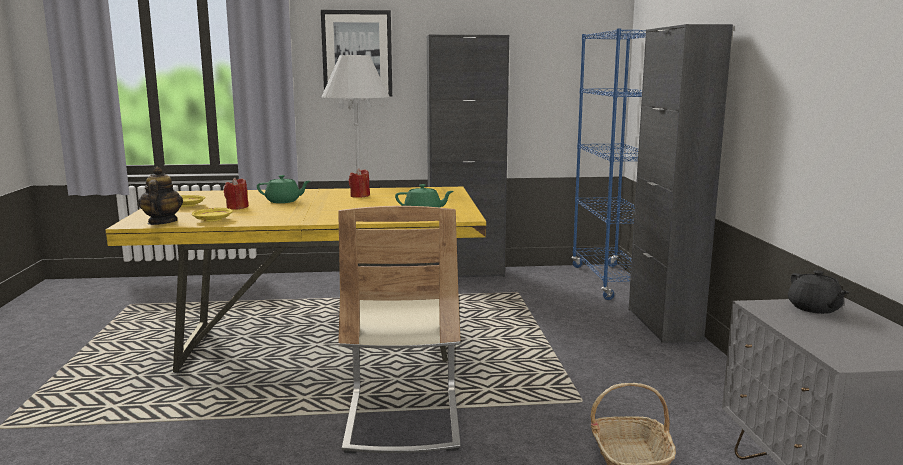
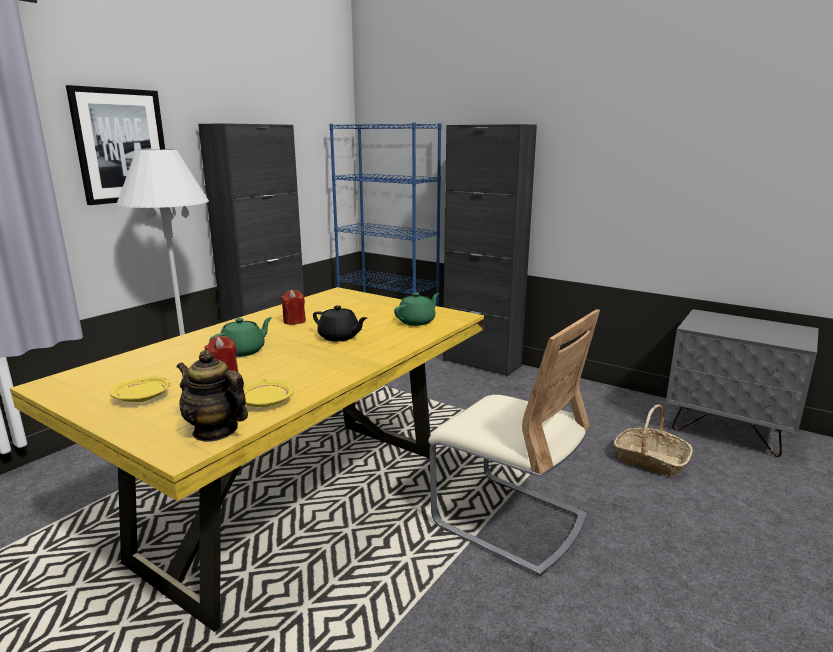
camera: 50 degrees left, 5 degrees up
black teapot [788,270,849,314] -> black teapot moved to [313,305,367,341]

